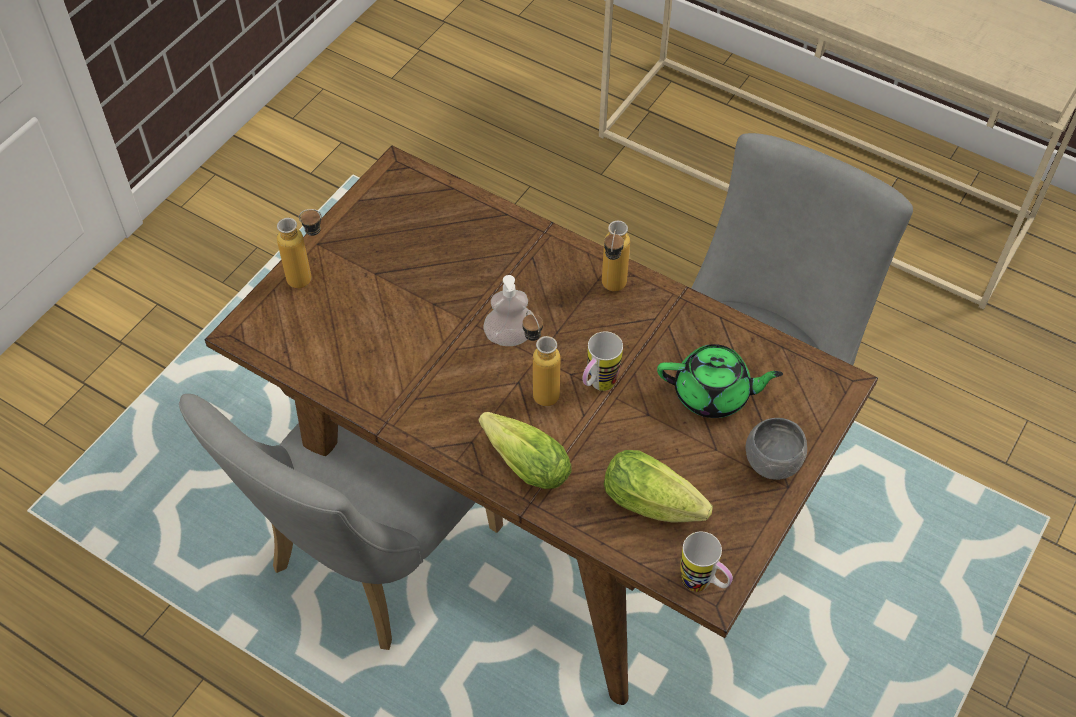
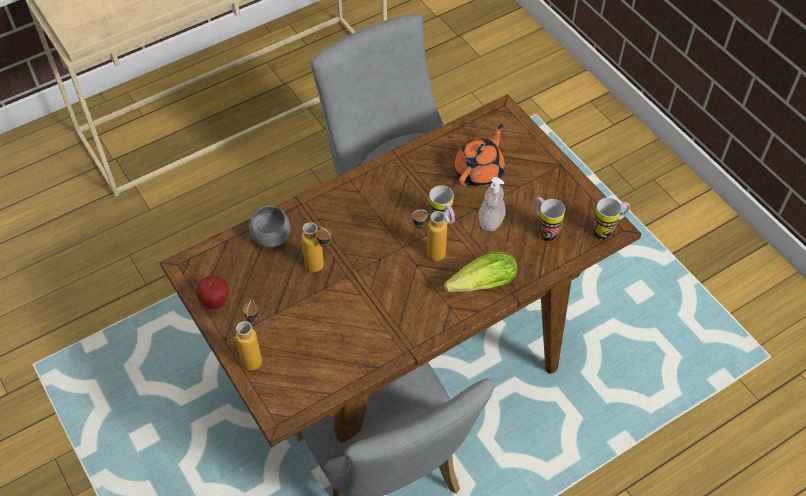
camera: 65 degrees left, 0 degrees up
soap dispenser [483,275,531,346] -> soap dispenser moved to [479,177,506,231]
bottle [602,221,630,291] -> bottle moved to [301,222,331,272]
lettuce [604,450,713,523] -> mug [534,197,565,241]
green teapot [657,344,783,418] -> orange teapot [454,124,505,187]
grey bowl [746,418,807,480] -> grey bowl moved to [249,206,290,247]
none -> apple [196,276,229,309]

